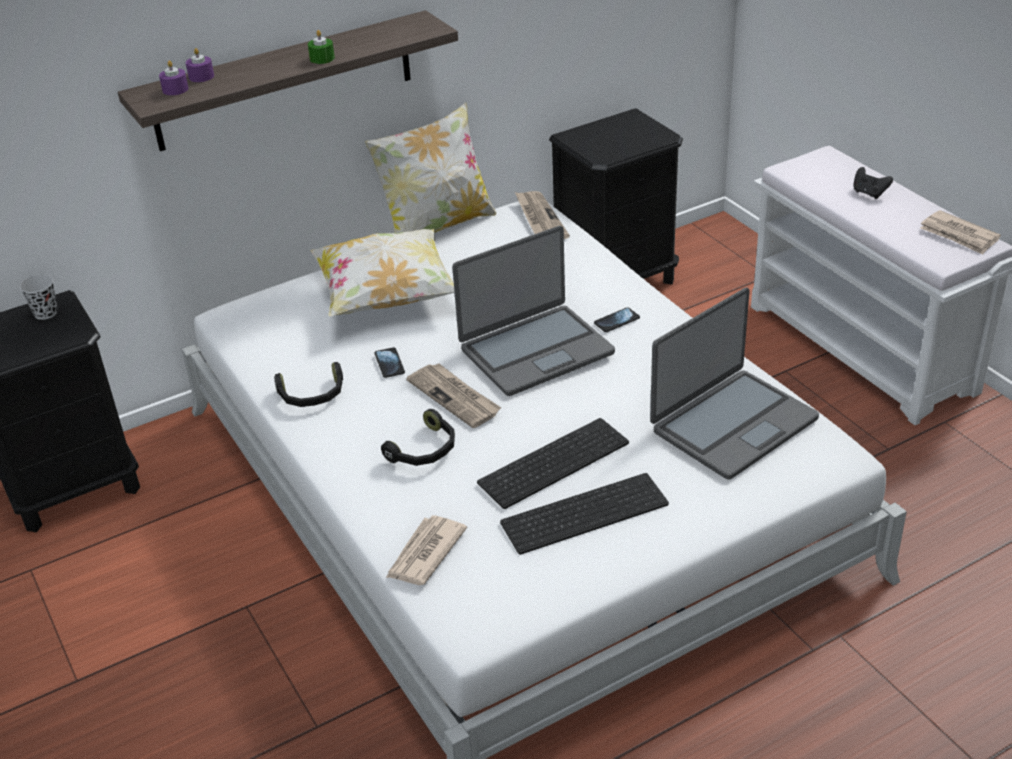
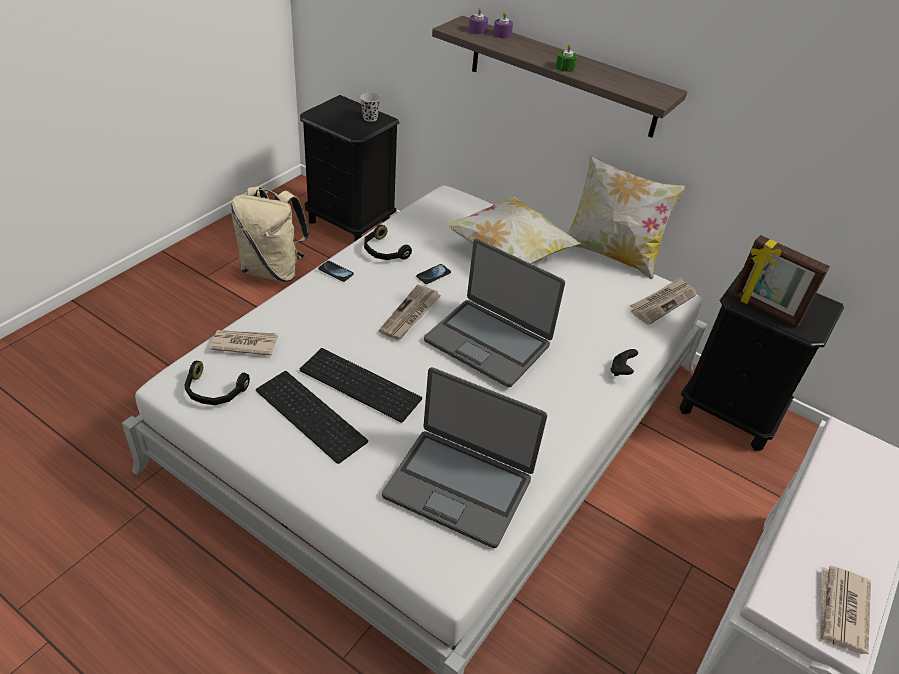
camera: 60 degrees right, 5 degrees up
black headphones [381,409,455,466] -> black headphones moved to [184,361,250,405]
phone [594,307,640,332] -> phone moved to [318,261,354,282]
black game controller [853,167,893,199] -> black game controller moved to [611,349,638,376]
none -> beige backpack [231,186,310,282]
none -> picture frame [732,235,830,328]

